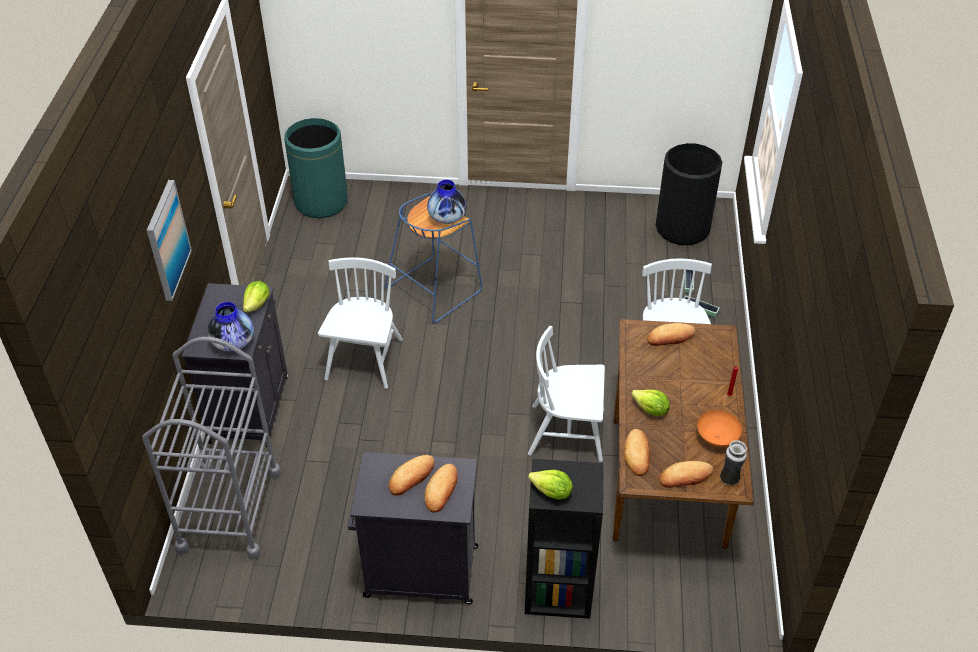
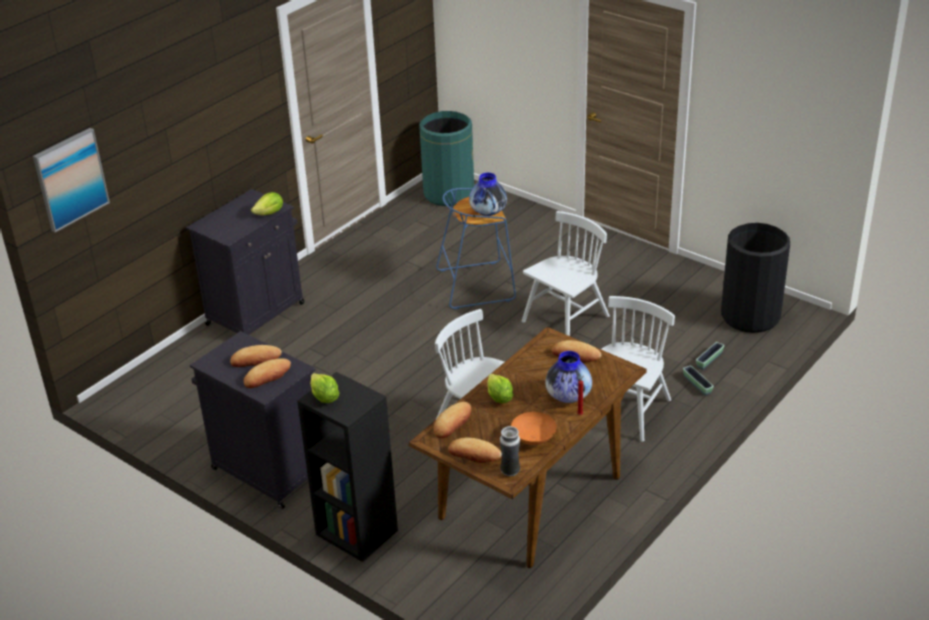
camera: 35 degrees right, 10 degrees down
grey cart [142,337,281,560] -> none
picture [147,180,192,301] -> picture moved to [33,128,110,232]
vase [207,302,254,351] -> vase moved to [545,351,592,403]
white chair [318,257,403,389] -> white chair moved to [522,211,610,336]

